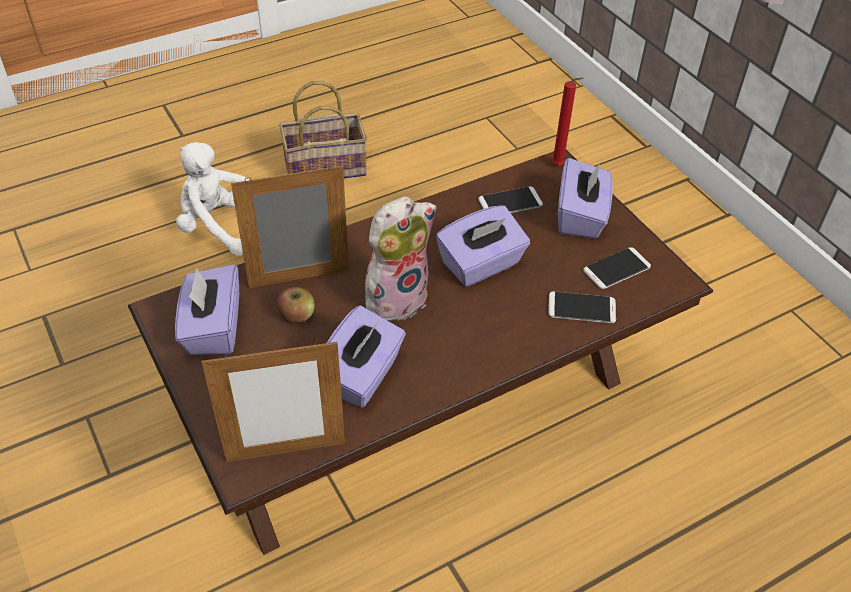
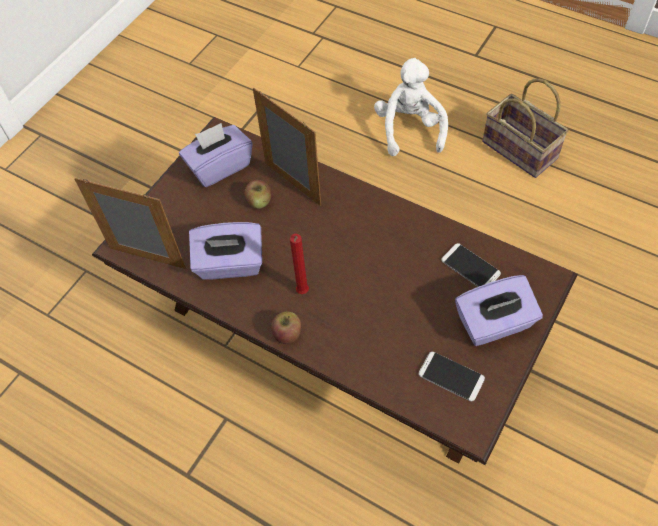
camera: 65 degrees right, 10 degrees up
picture frame [202,340,345,462] -> picture frame turned 150 degrees clockwise [74,178,186,269]
plush toy [365,196,437,322] -> none
purple tissue box [436,205,530,287] -> none
phone [548,291,616,323] -> none
red candle [551,77,584,166] -> red candle moved to [290,234,309,294]
none -> apple [271,312,301,344]

